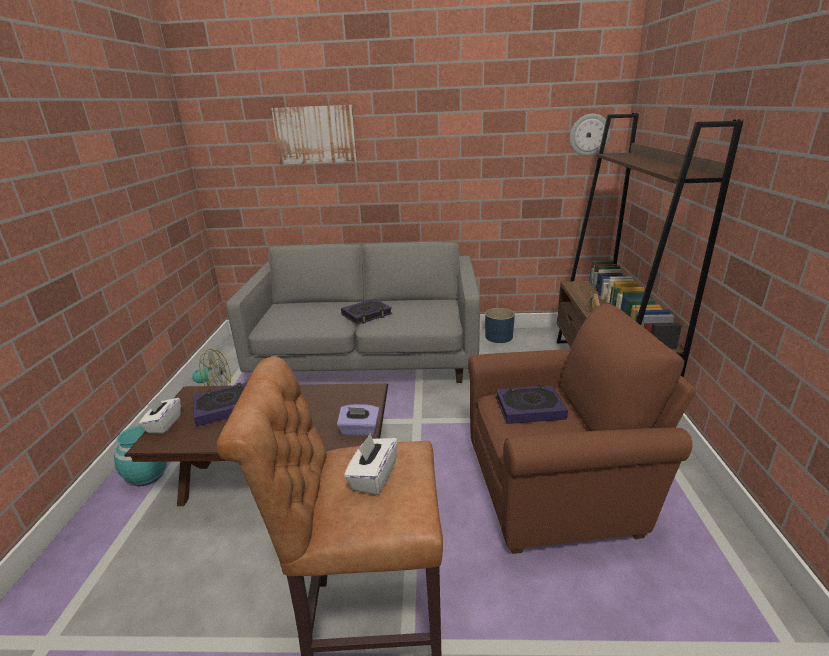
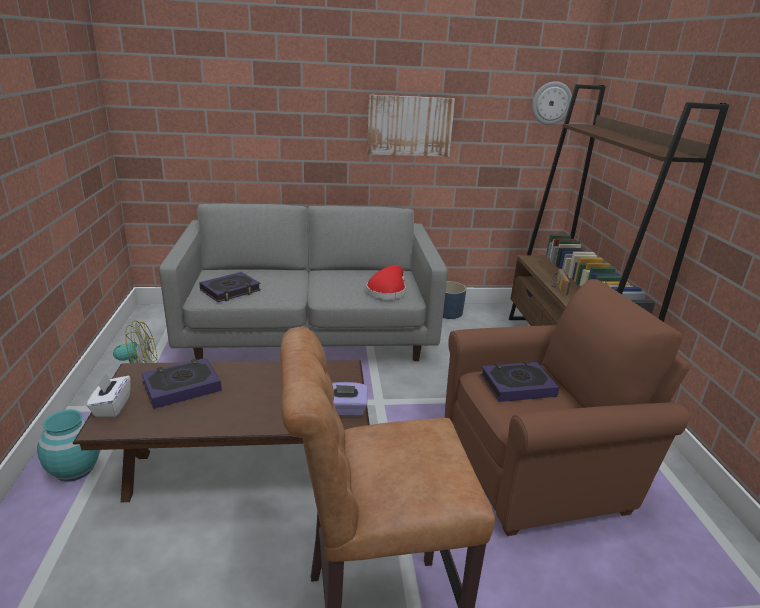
camera: 10 degrees left, 0 degrees up
picture [271,105,357,164] -> picture moved to [367,95,455,157]
book [341,298,392,325] -> book moved to [199,272,261,302]
white tissue box [344,433,398,495] -> none
none -> red hat [366,265,406,299]

